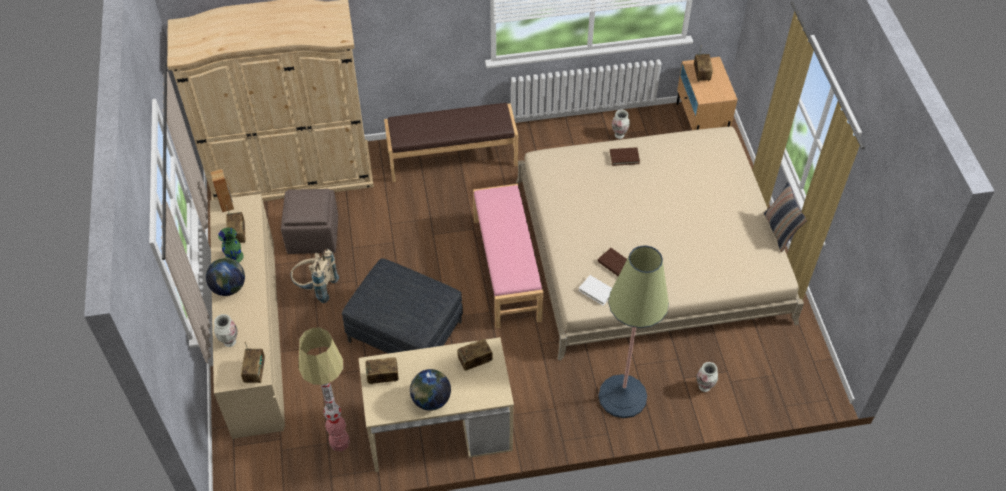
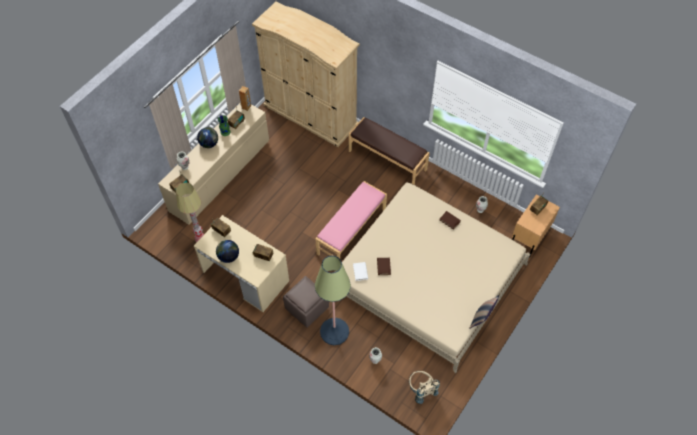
camera: 45 degrees right, 5 degrees up
brown ottoman [281,189,338,254] -> brown ottoman moved to [283,276,329,328]
beige backpack [290,249,339,303] -> beige backpack moved to [409,371,440,404]
grey ottoman [342,258,463,354] -> none

